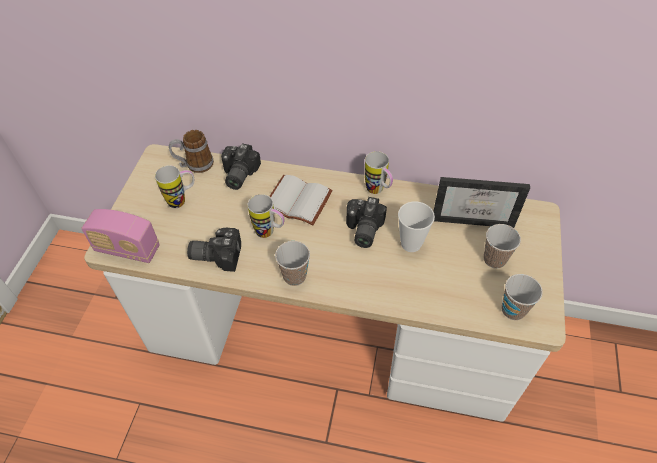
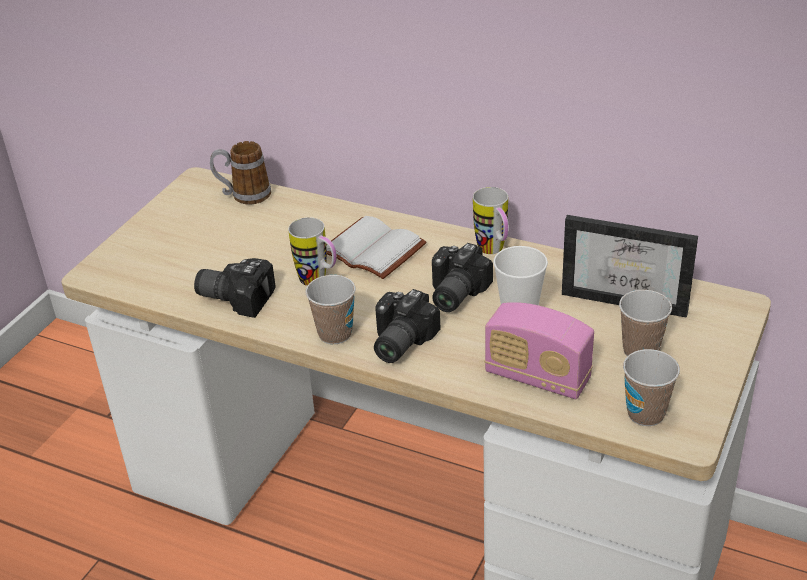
camera: 15 degrees right, 15 degrees down
radio [81,209,160,263] -> radio moved to [484,302,594,399]
mug [155,165,194,208] -> none
camera [221,143,261,190] -> camera moved to [374,289,441,363]

